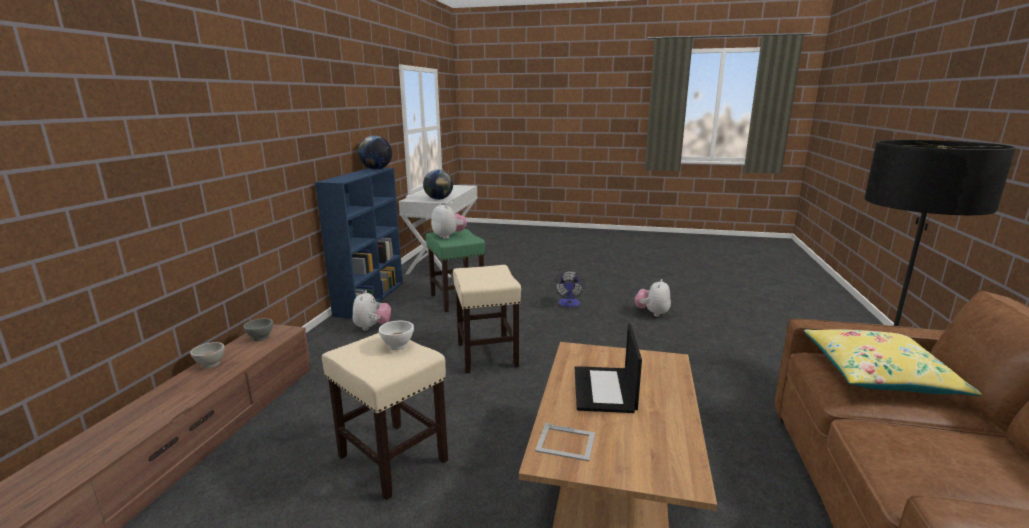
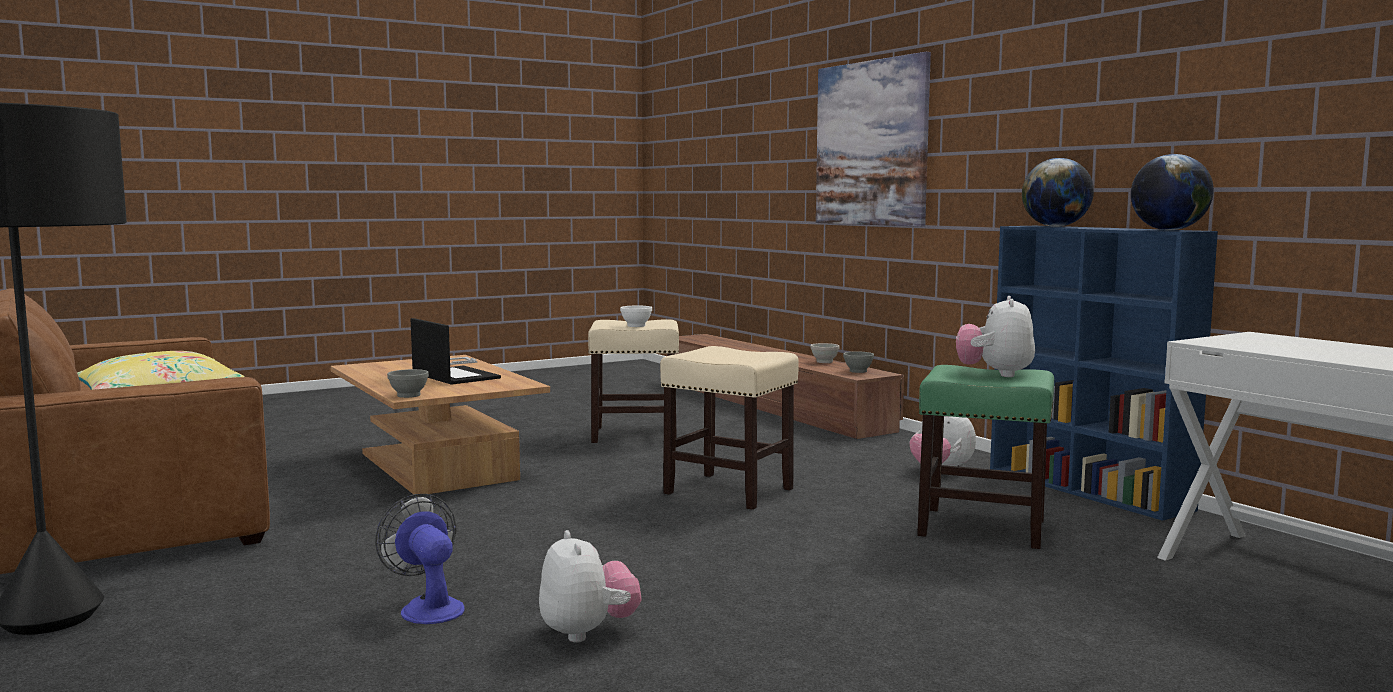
camera: 135 degrees right, 10 degrees down
globe [423,170,453,200] -> globe moved to [1022,158,1094,227]
plush toy [431,203,467,239] -> plush toy turned 90 degrees clockwise [956,296,1035,377]
fan [554,270,585,307] -> fan moved to [375,494,465,624]
none -> grey bowl [387,369,429,398]
none -> picture [816,52,931,227]

